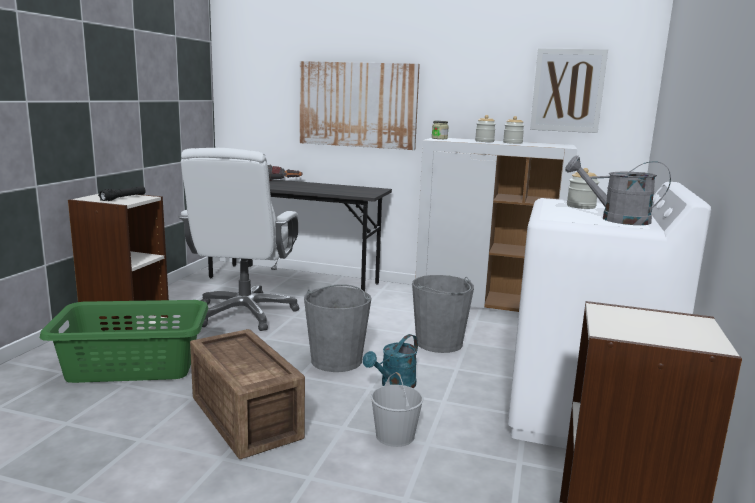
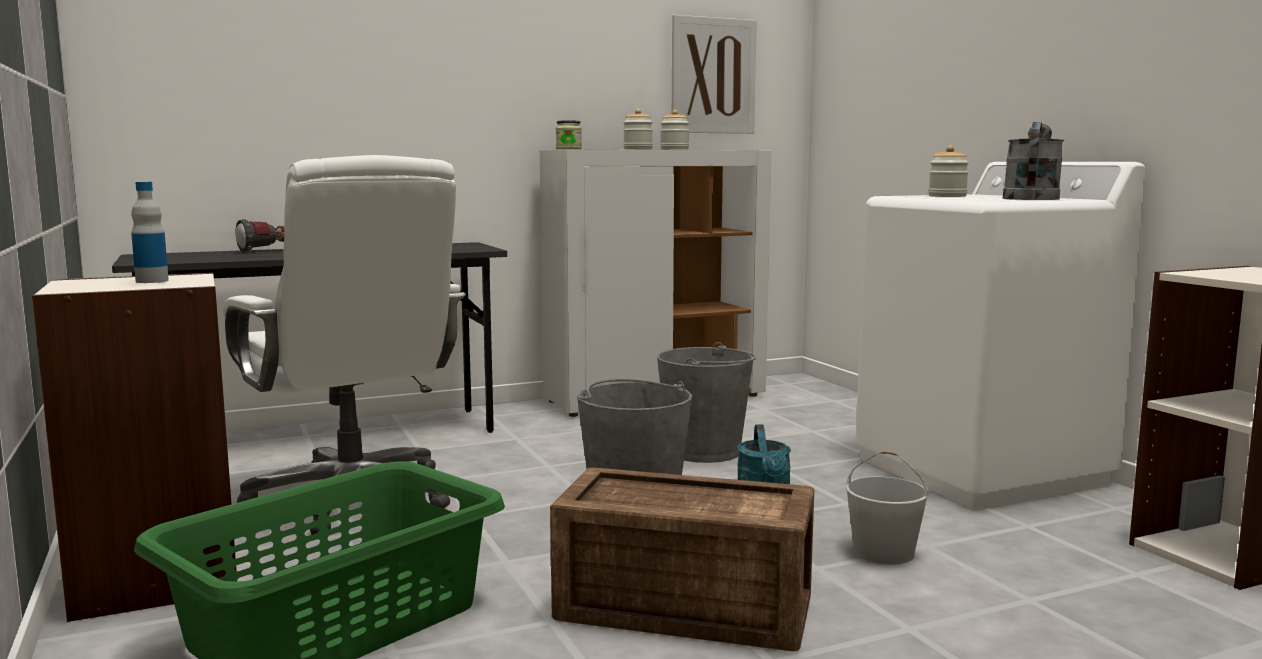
camera: 40 degrees left, 5 degrees down
black flashlight [98,186,146,201] -> bottle [131,182,169,283]
picture [300,61,420,150] -> none
grey watering can [565,155,671,225] -> grey watering can turned 135 degrees clockwise [1003,122,1064,200]

